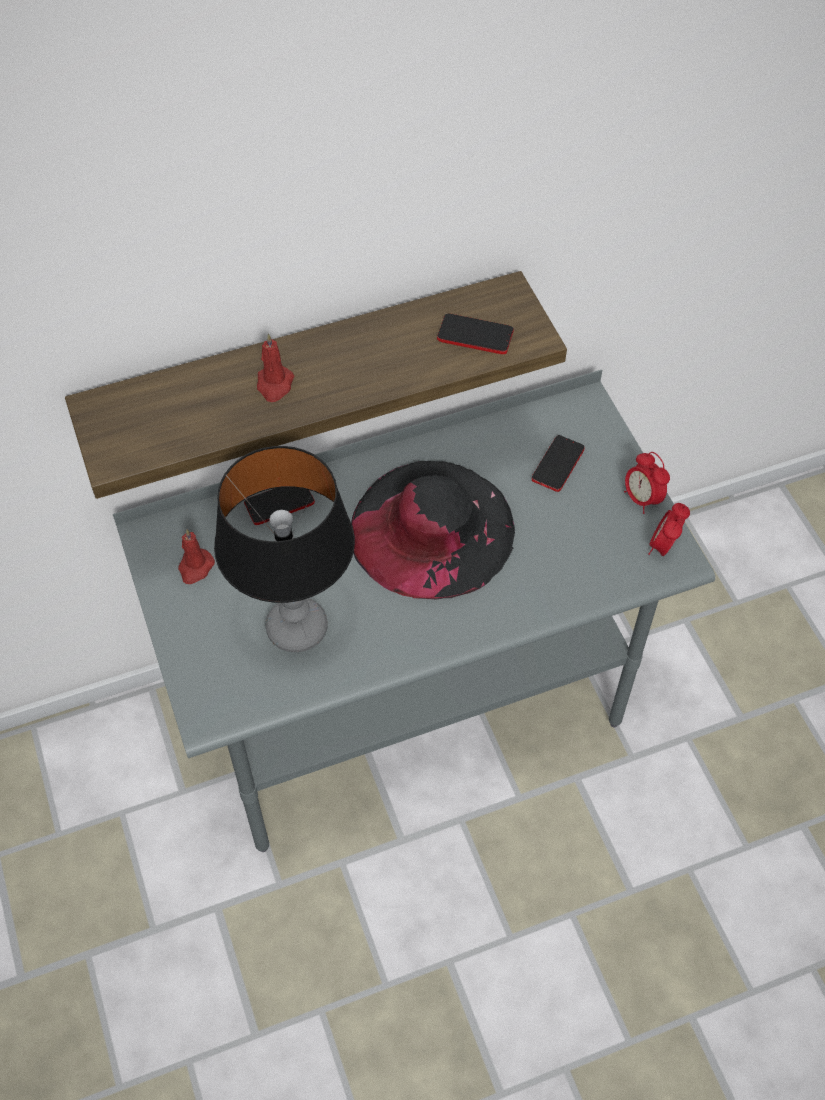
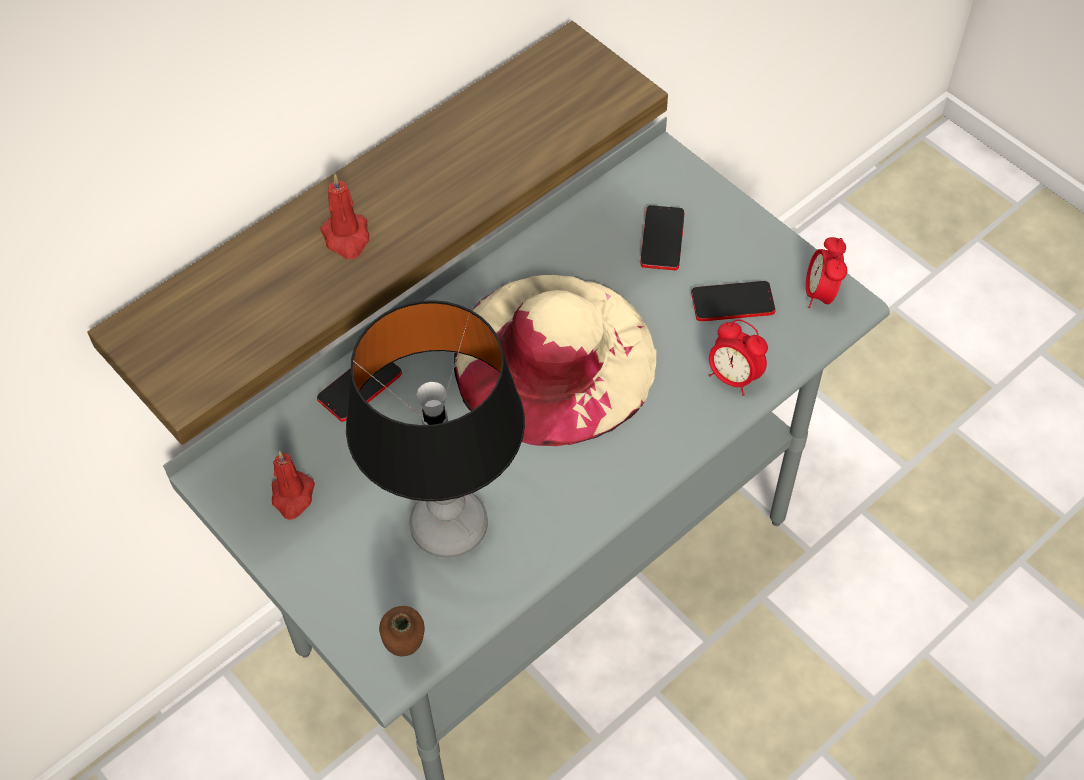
camera: 20 degrees left, 0 degrees up
black hat [351,461,515,600] -> beige hat [454,275,656,446]
phone [437,314,514,354] -> phone moved to [691,281,776,321]
alarm clock [624,452,670,514] -> alarm clock moved to [709,319,768,396]
none -> brown bottle [379,606,425,656]

